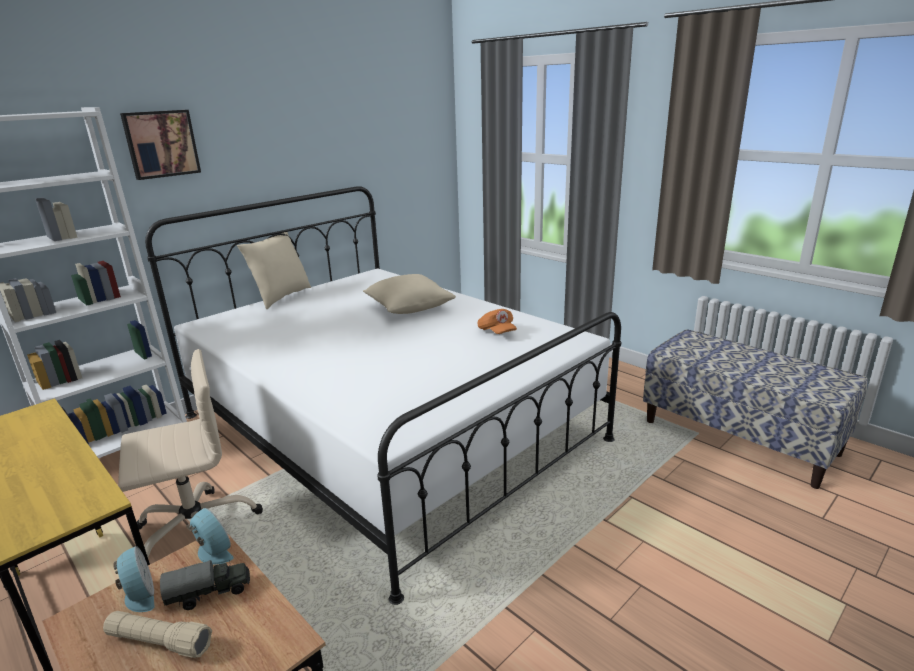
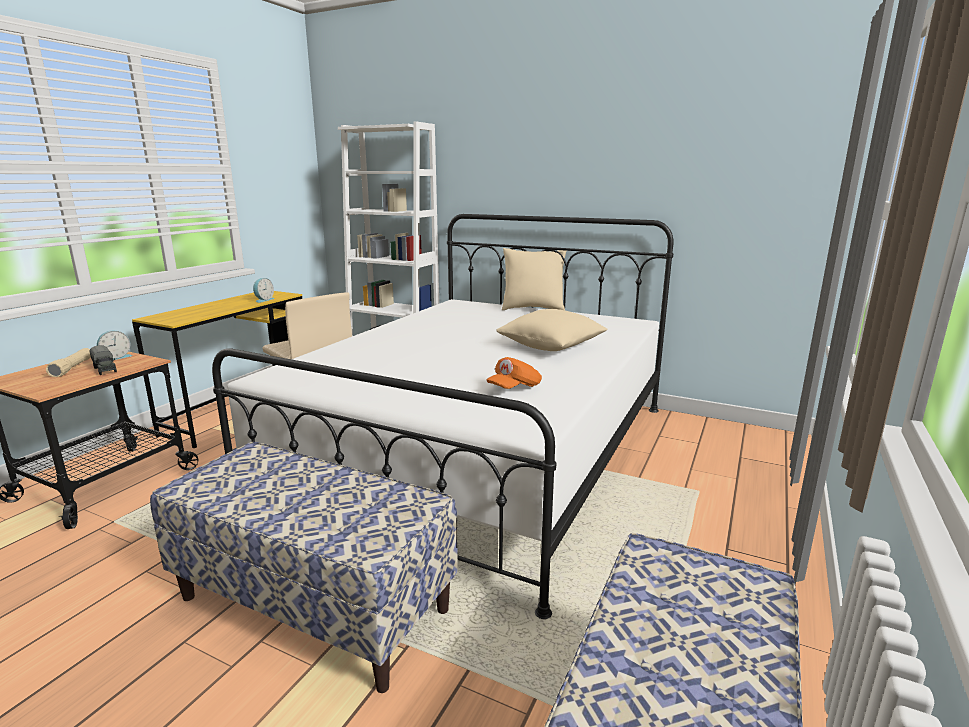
camera: 70 degrees right, 5 degrees down
picture [120,110,201,180] -> none
alarm clock [186,508,234,565] -> alarm clock moved to [253,278,275,303]
none -> bench [150,442,458,693]

